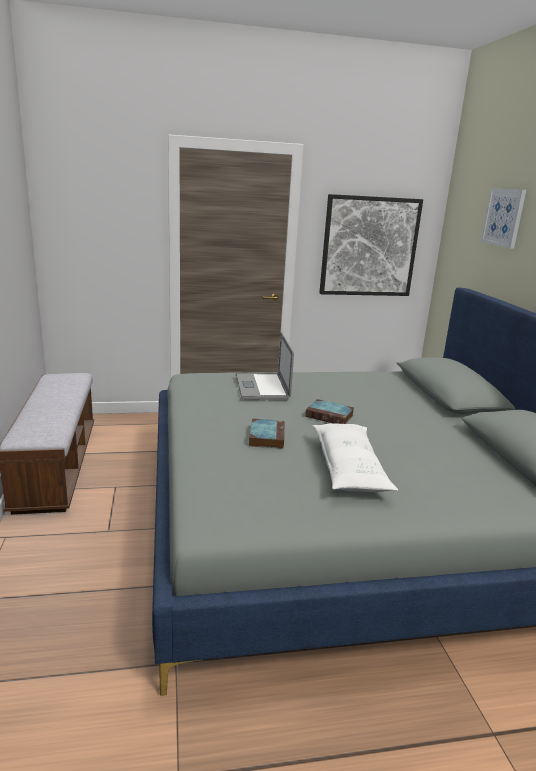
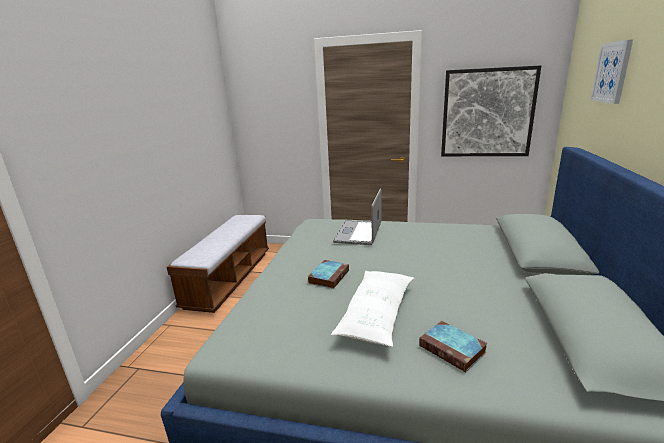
camera: 25 degrees right, 0 degrees up
book [305,399,354,424] -> book moved to [419,321,488,372]

